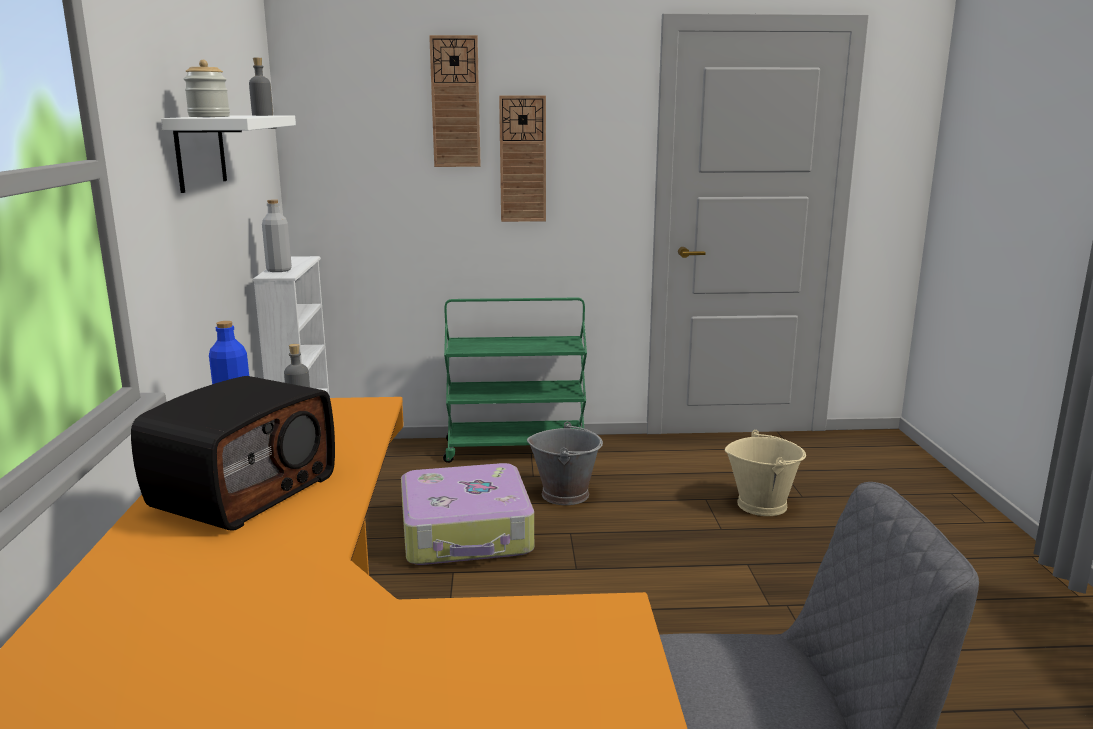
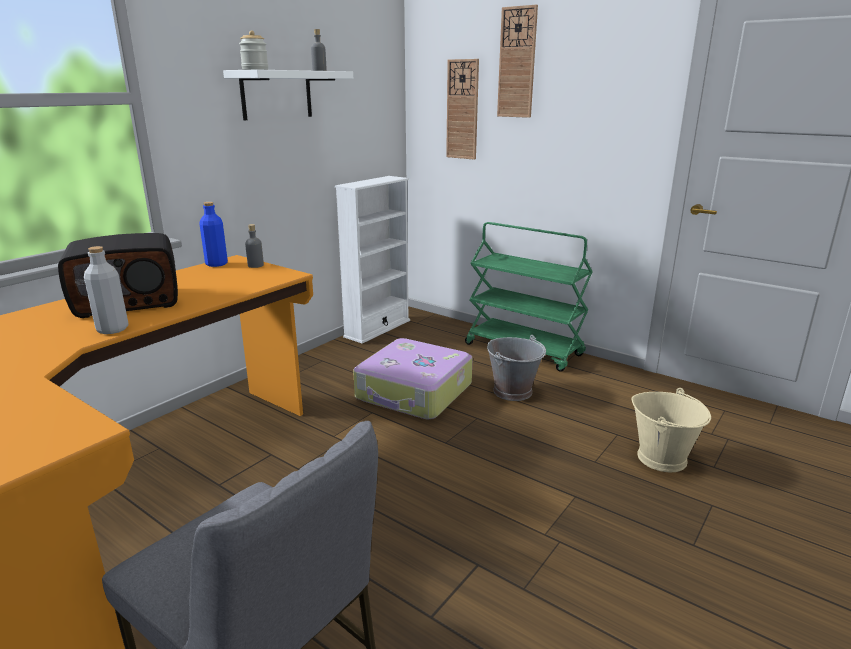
camera: 40 degrees right, 5 degrees up
grey bottle [262,199,292,272] -> grey bottle moved to [84,246,129,334]
wall clock [499,95,546,222] -> wall clock moved to [446,59,479,160]

